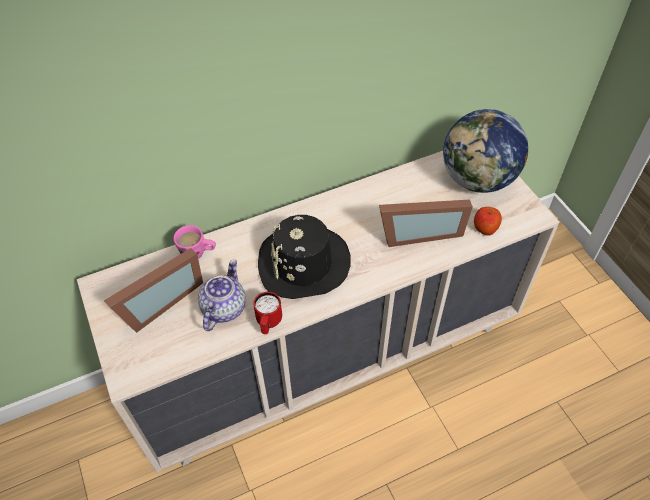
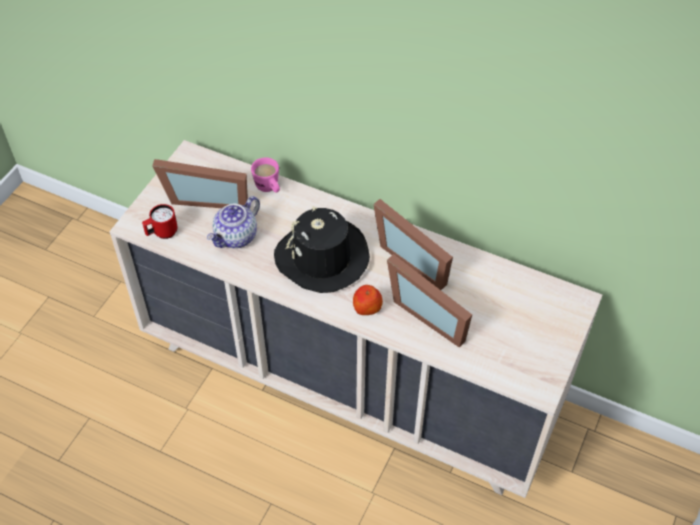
camera: 50 degrees right, 0 degrees up
teapot [198,259,246,331] -> teapot turned 150 degrees clockwise [207,196,260,248]
red mug [253,292,282,334] -> red mug moved to [142,204,178,239]
globe [443,109,528,193] -> none
apple [474,207,502,236] -> apple moved to [353,285,383,315]
none -> picture frame [373,199,453,290]

